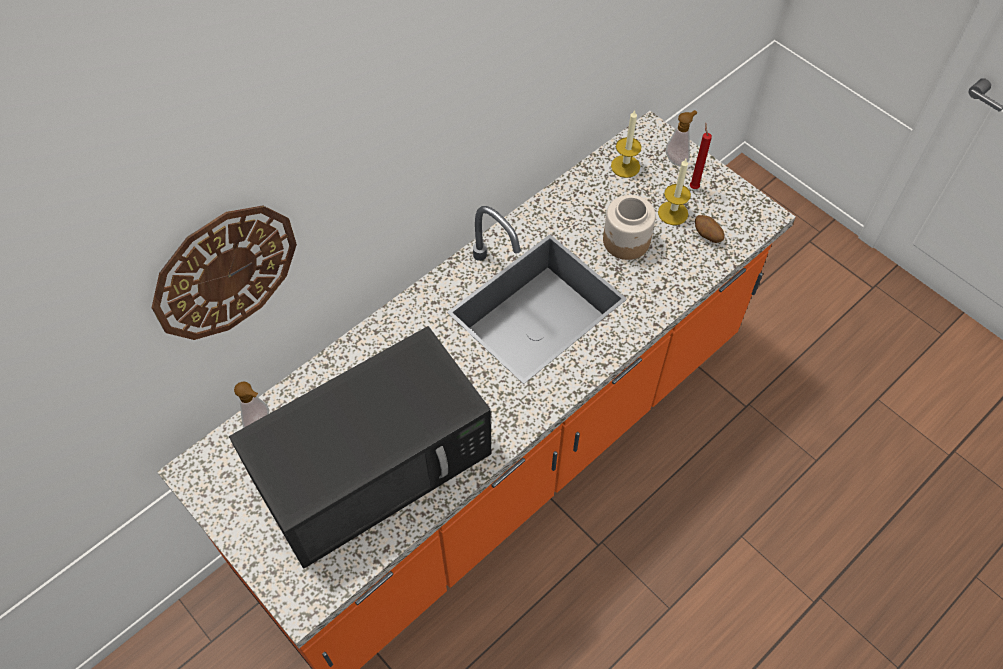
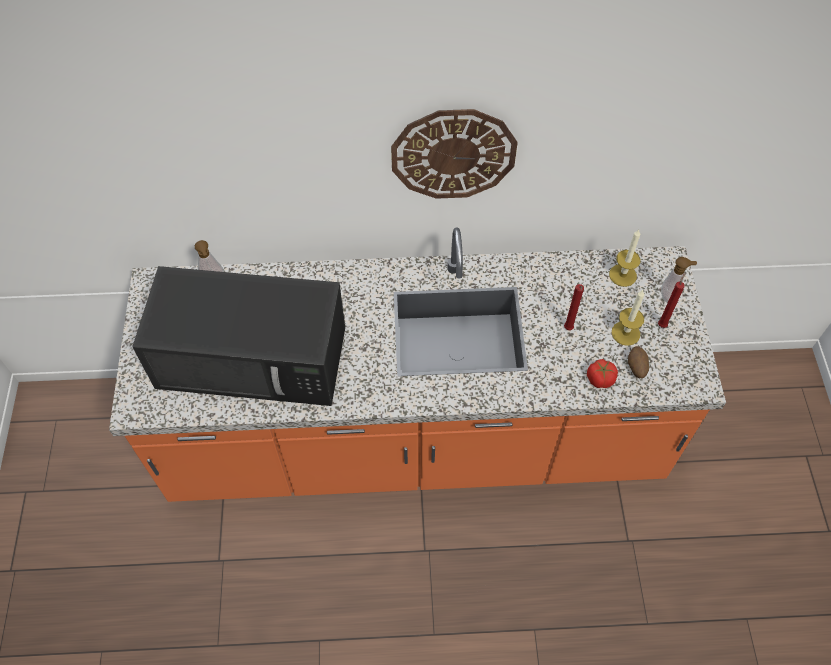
camera: 40 degrees right, 0 degrees up
wall clock [152,206,297,340] -> wall clock moved to [391,109,518,199]
jar [603,195,656,260] -> red candle [564,284,584,330]
none -> tomato [587,359,618,388]

